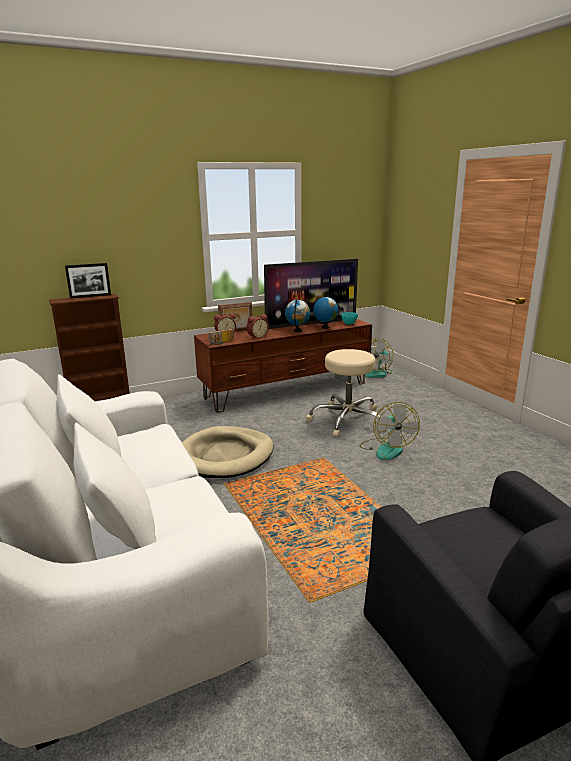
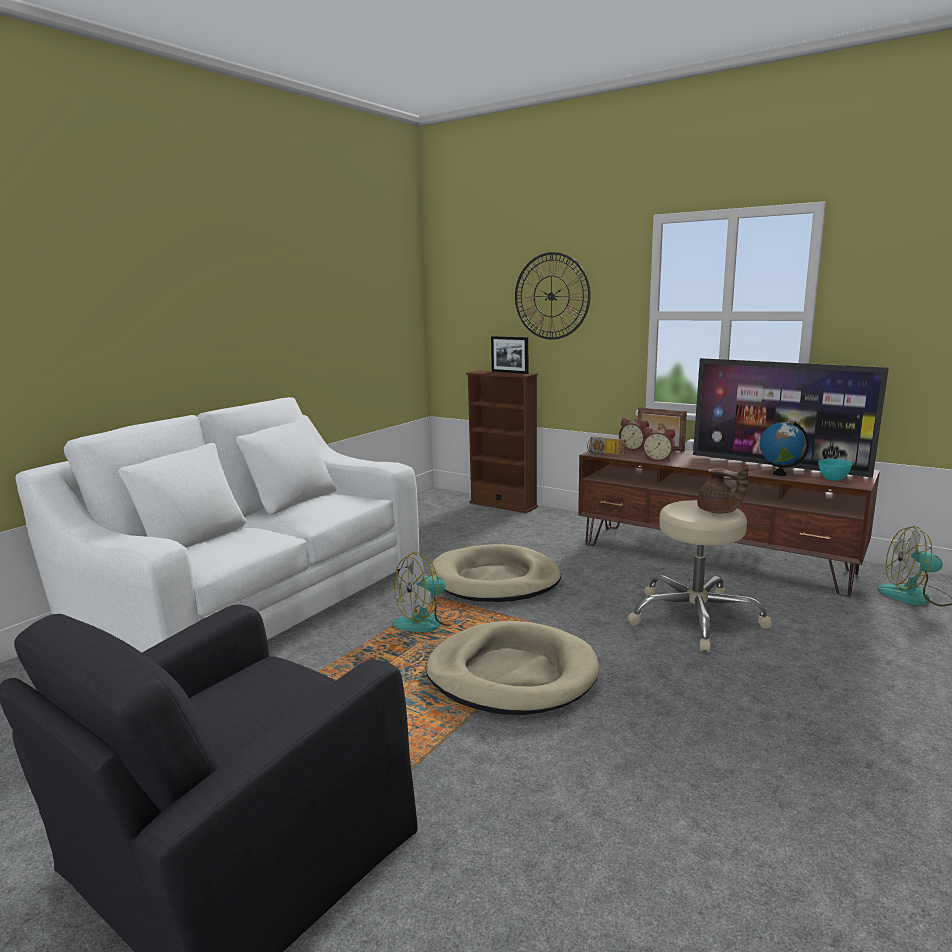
camera: 60 degrees right, 5 degrees down
globe [285,300,310,332] -> none
fan [360,402,420,460] -> fan moved to [393,552,460,632]
none -> beige dog bed [426,621,599,715]
none -> wall clock [515,252,591,340]
none -> brown teapot [697,466,749,514]

